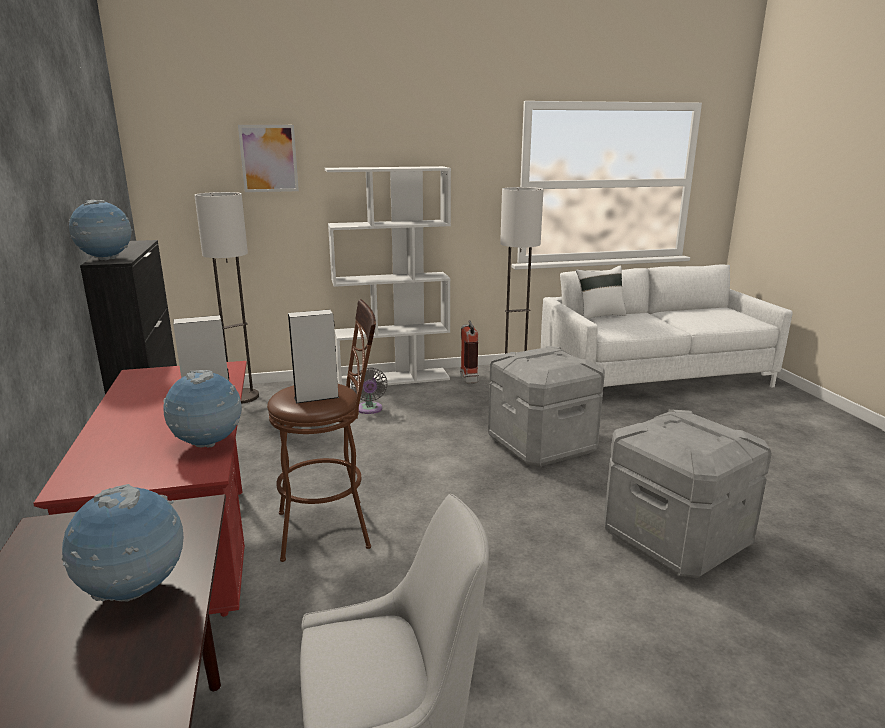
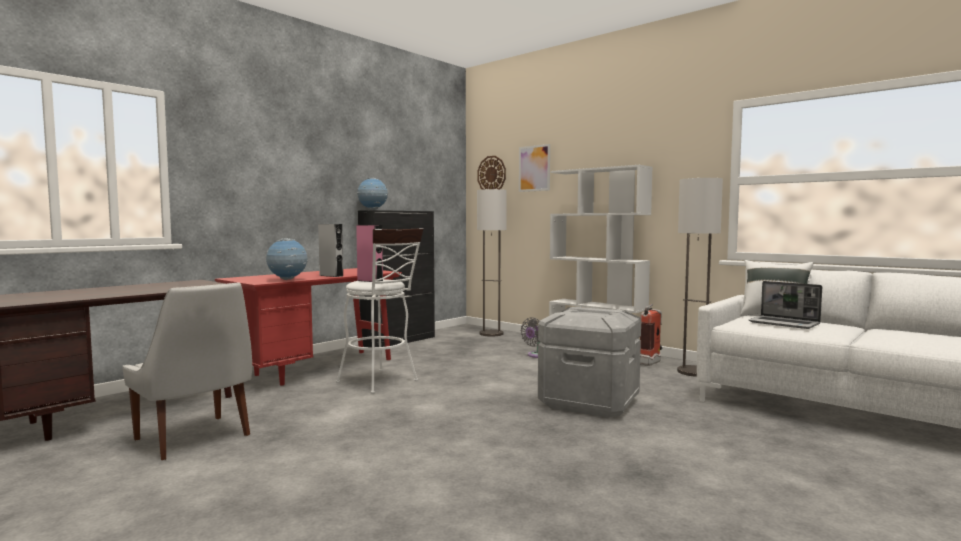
camera: 55 degrees right, 15 degrees down
globe [62,484,183,602] -> none
brown stool [267,299,376,562] -> white stool [336,228,423,394]
grey speaker [288,310,339,403] -> pink speaker [356,225,383,282]
grey storage box [604,409,772,578] -> none
none -> wall clock [477,156,506,189]
none -> laptop [748,281,822,329]

